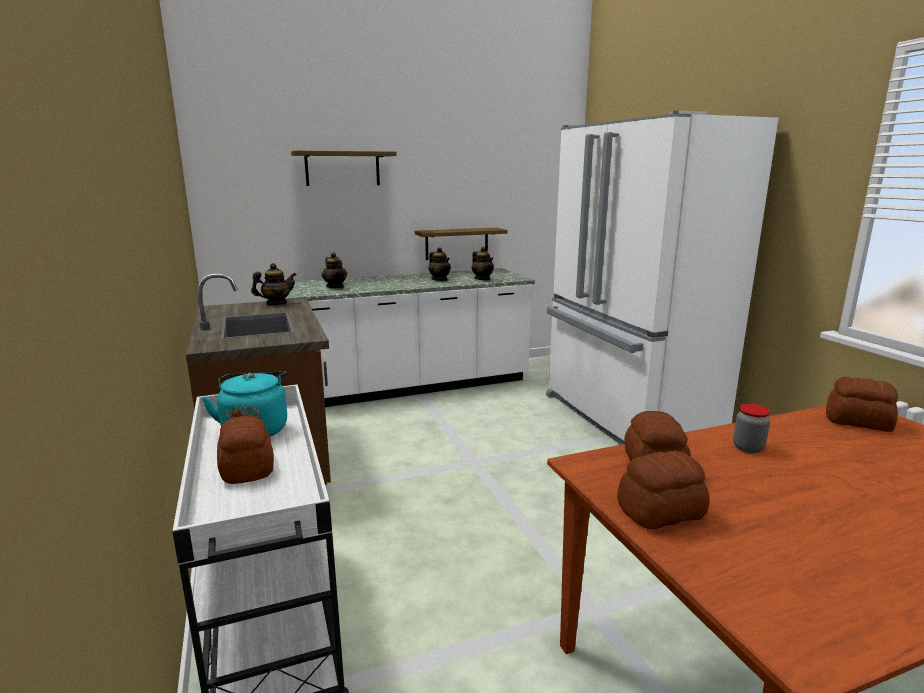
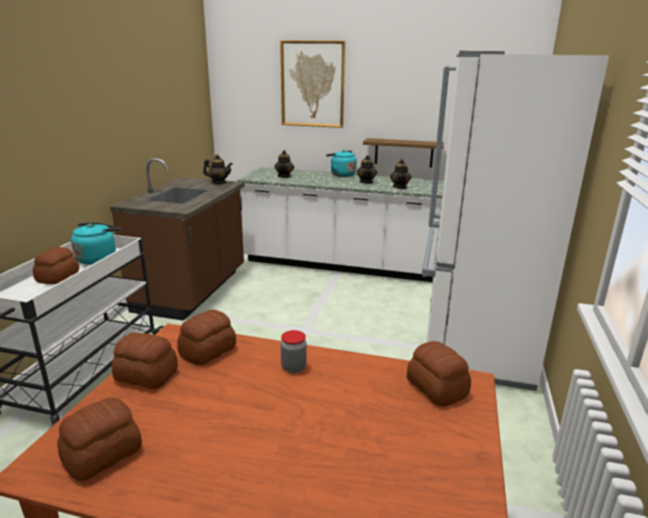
camera: 35 degrees right, 5 degrees up
shelf [291,151,397,186] -> picture [280,40,345,128]
none -> bread [57,398,142,481]
none -> turquoise kettle [326,150,357,177]

